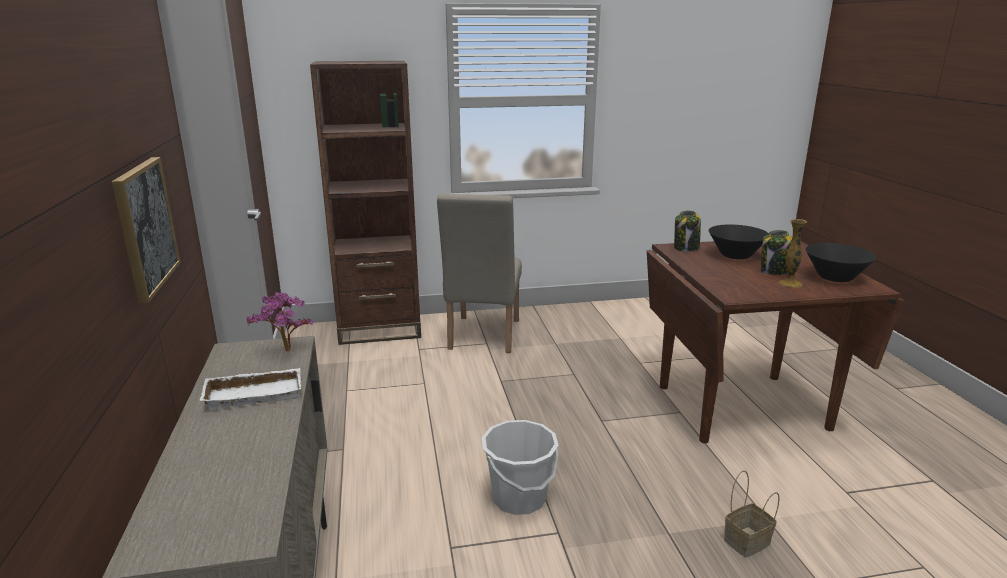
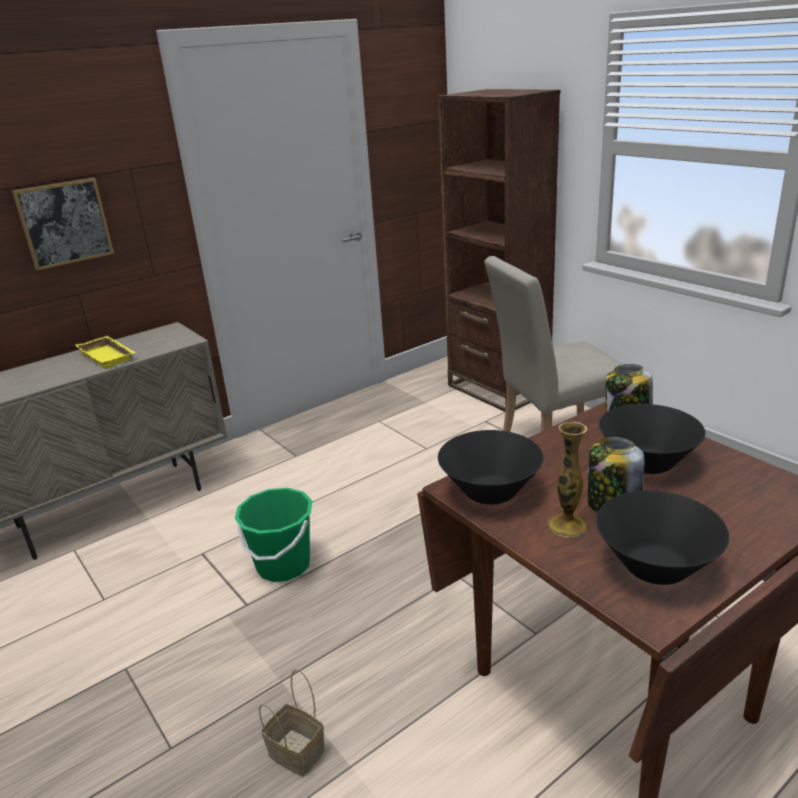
camera: 65 degrees right, 5 degrees up
white tray [200,368,301,410] -> yellow tray [76,336,136,369]
potted plant [247,292,313,351] -> none
white bucket [482,420,558,515] -> green bucket [234,488,312,582]
none -> black bowl [438,430,544,505]

